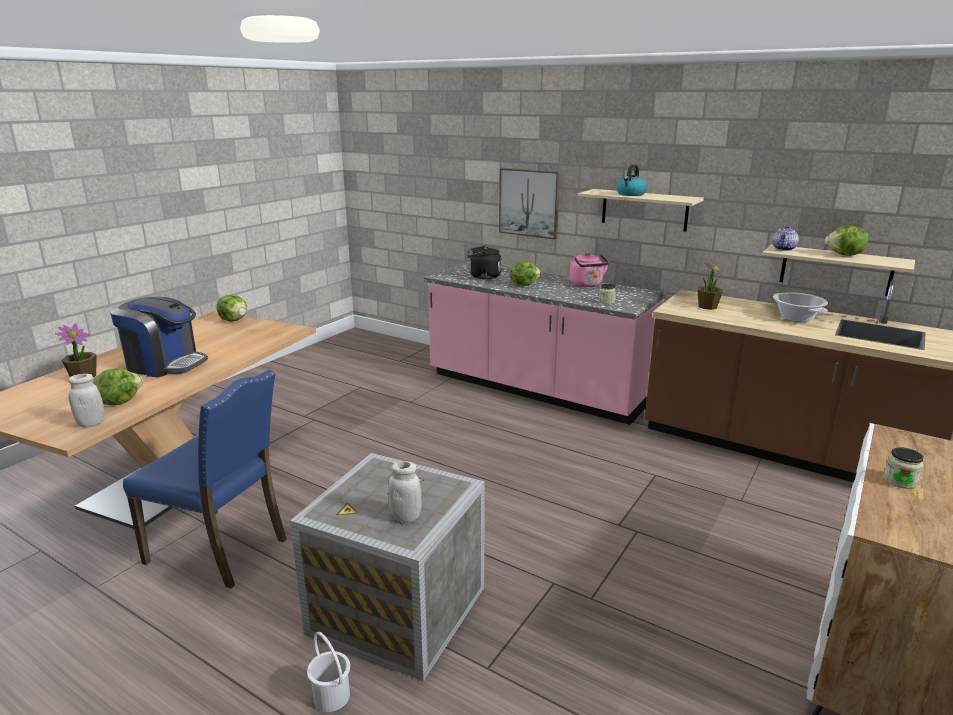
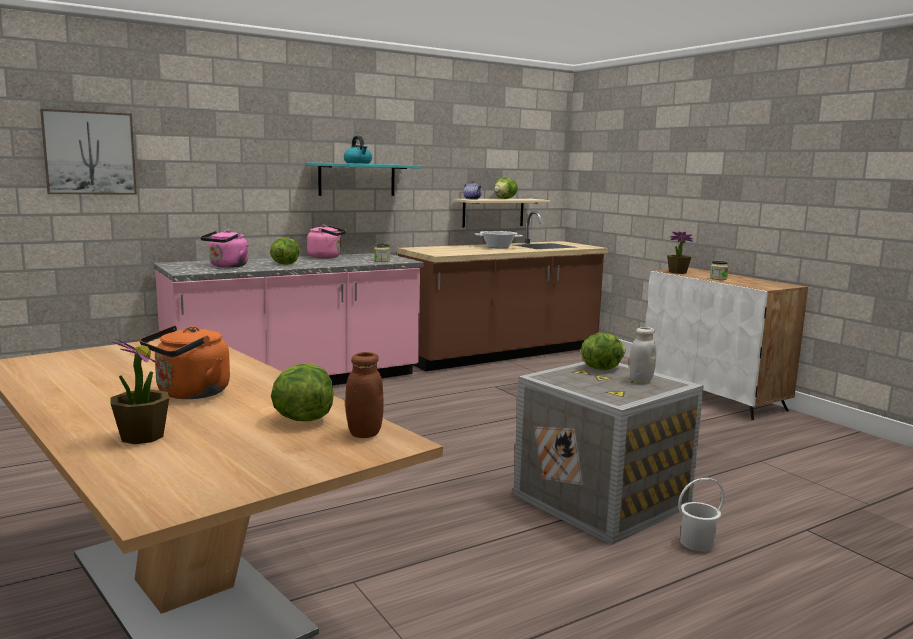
camera: 65 degrees left, 10 degrees down
white jar [68,374,105,428] -> brown jar [345,352,384,438]
coffee machine [110,297,208,378] -> orange kettle [140,325,230,399]
blue chair [123,370,287,589] -> none
lettuce [217,295,247,322] -> lettuce moved to [581,333,626,370]
black kettle [467,245,501,279] -> pink kettle [200,230,249,268]
picture [499,168,560,239] -> picture moved to [40,109,137,194]
beige shelf [578,189,704,232] -> turquoise shelf [307,162,421,196]
potted plant [697,262,723,310] -> potted plant moved to [667,232,693,274]

